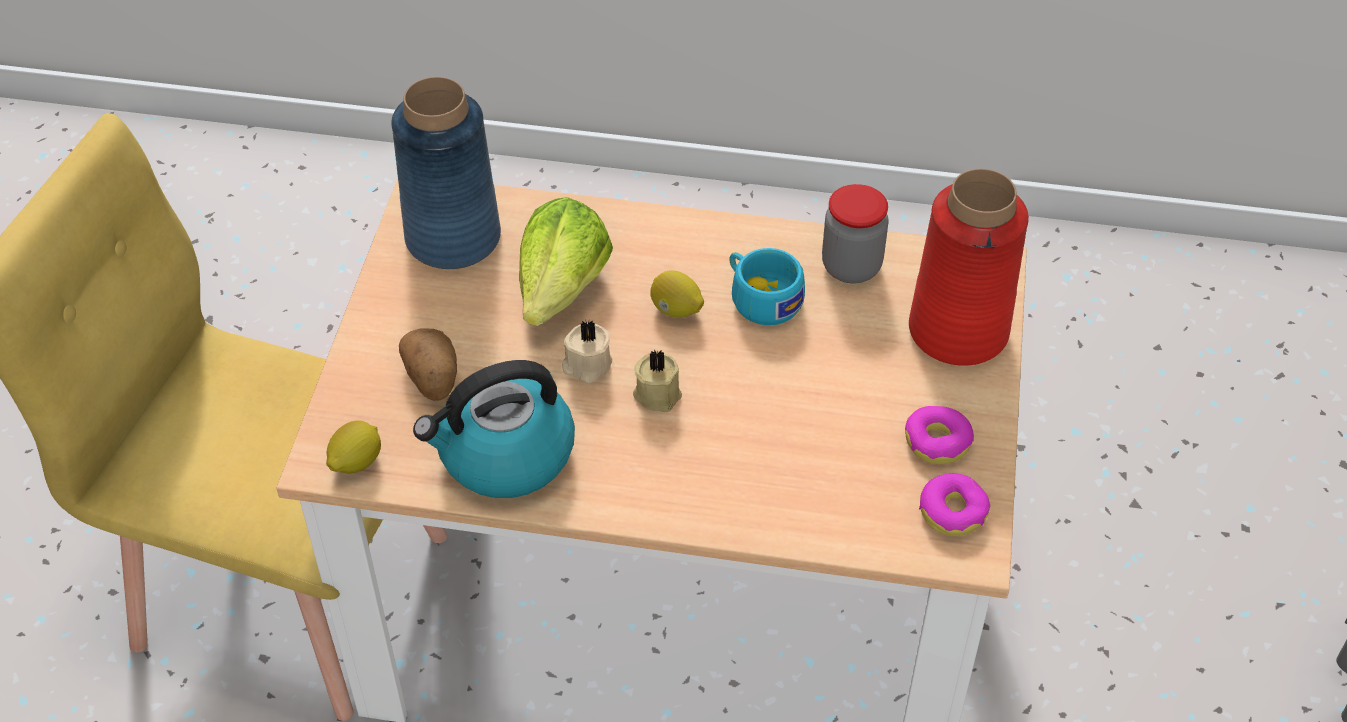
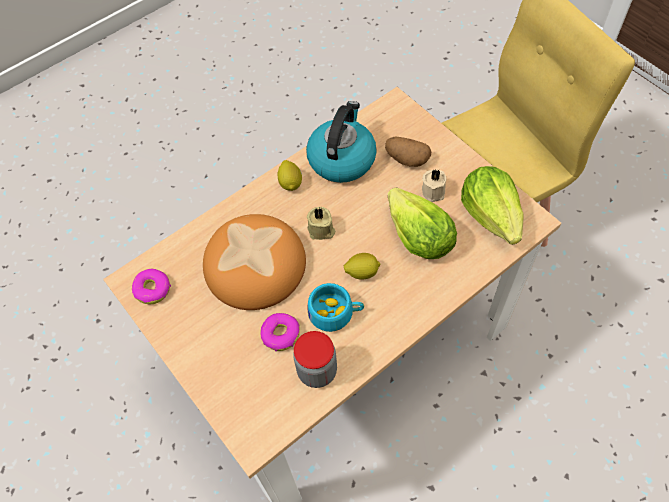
camera: 135 degrees right, 10 degrees up
lemon [326,421,381,474] -> lemon moved to [278,160,302,191]
blue vase [391,77,501,269] -> lettuce [461,166,524,245]
beige candle [562,319,612,383] -> beige candle moved to [422,169,446,202]
donut [905,406,974,464] -> donut moved to [260,313,300,351]
red vase [909,169,1029,366] -> none
none -> bread [203,214,306,310]

